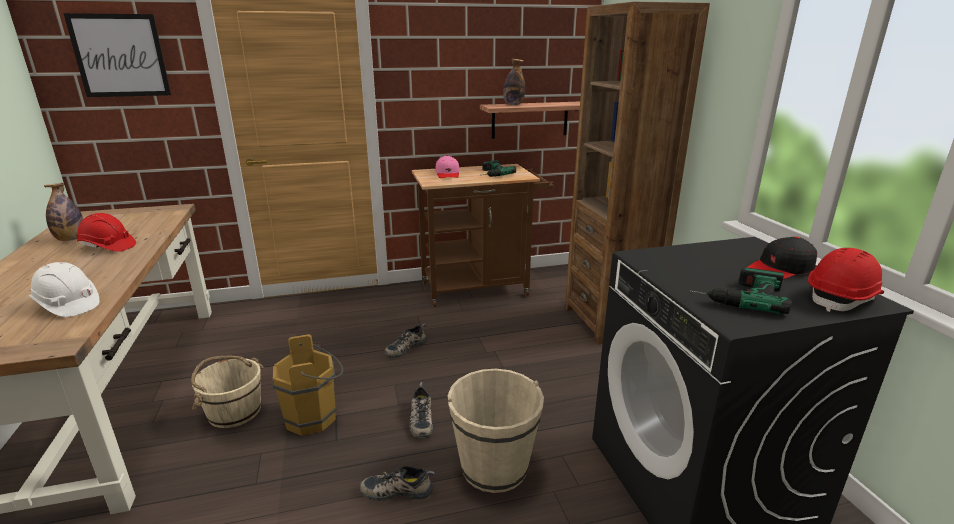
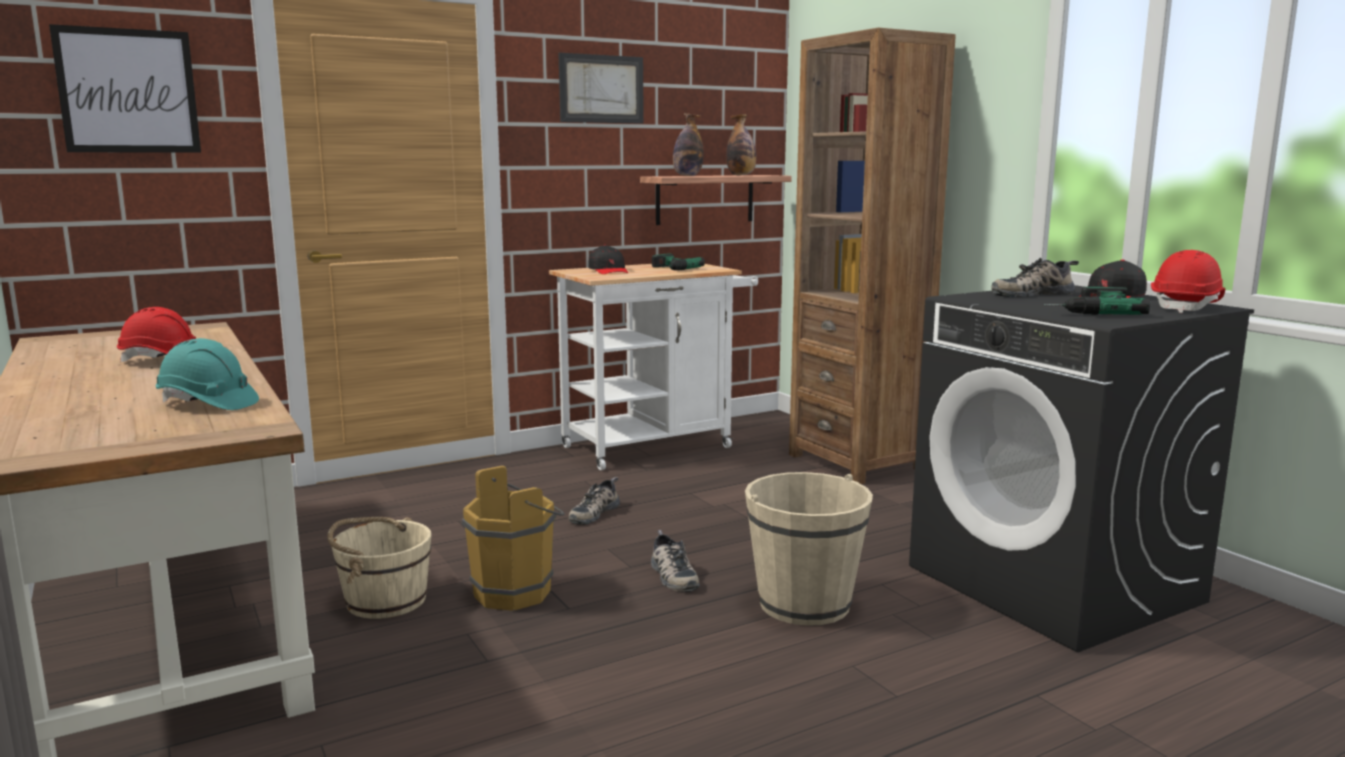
camera: 15 degrees left, 10 degrees down
white hard hat [29,262,99,317] -> turquoise hard hat [155,338,259,410]
bottle [44,183,83,241] -> bottle moved to [726,114,756,175]
shoe [360,466,435,501] -> shoe moved to [992,258,1079,297]
brown cart [412,164,555,307] -> white cart [549,264,758,470]
pink cap [436,155,460,178] -> black cap [588,245,628,274]
none -> picture [558,53,644,124]

